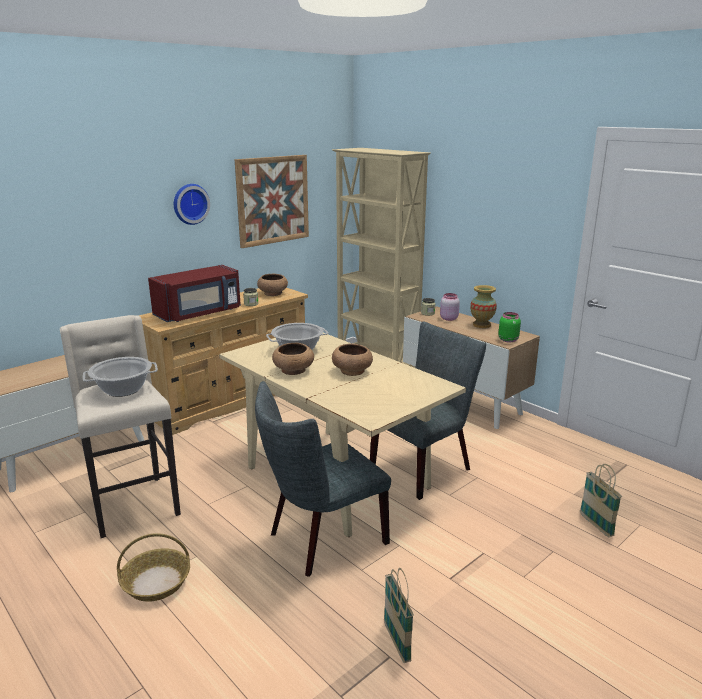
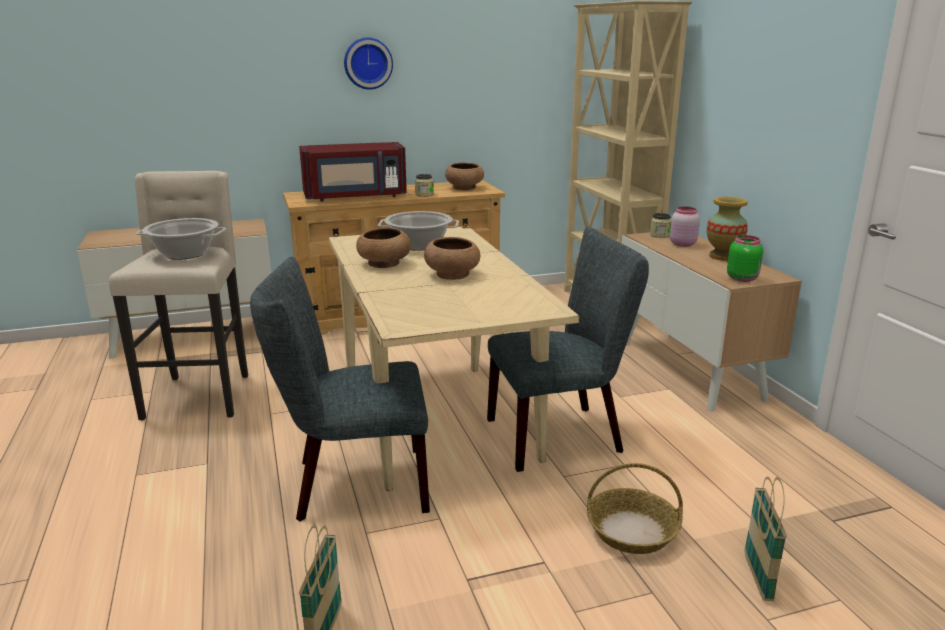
camera: 25 degrees right, 0 degrees up
basket [117,533,190,602] -> basket moved to [587,463,683,554]
picture [234,155,309,248] -> none

